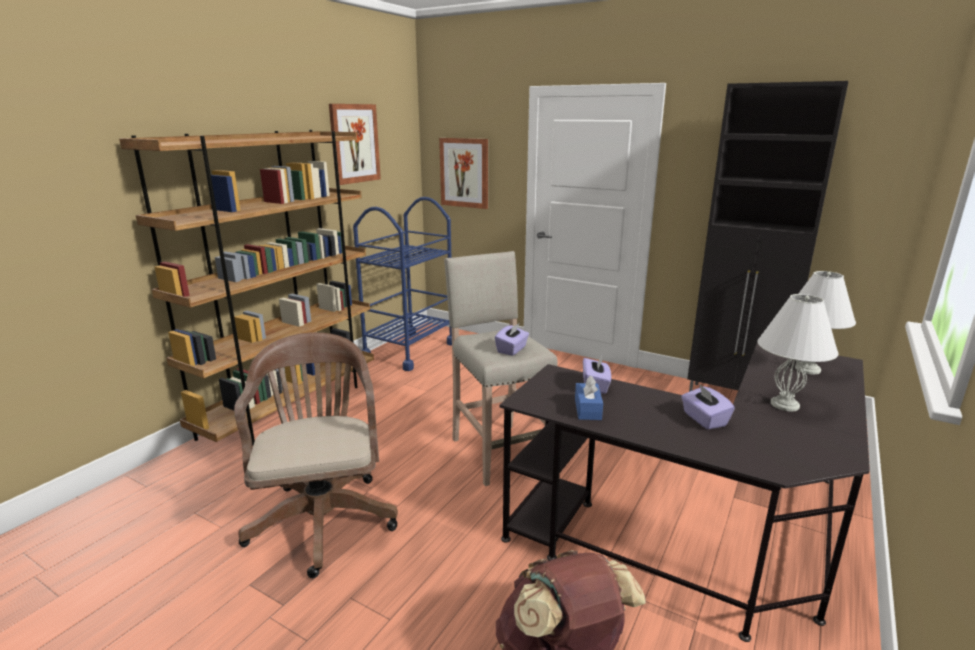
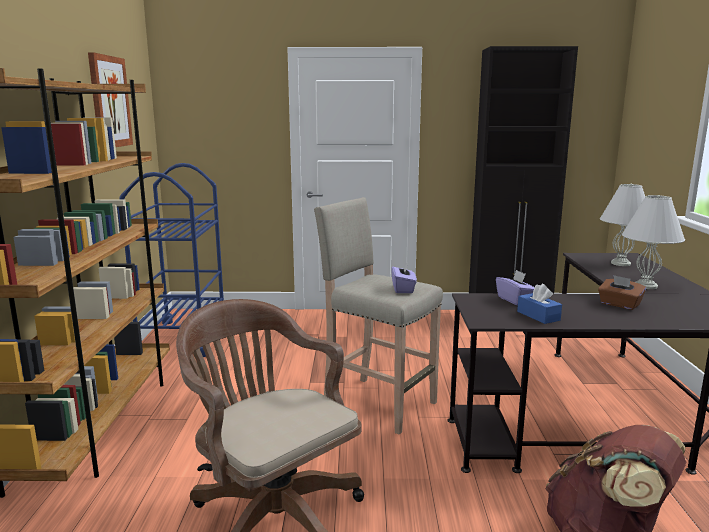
camera: 30 degrees left, 5 degrees down
picture [439,138,488,209] -> none
purple tissue box [681,384,735,429] -> brown tissue box [598,275,646,310]

